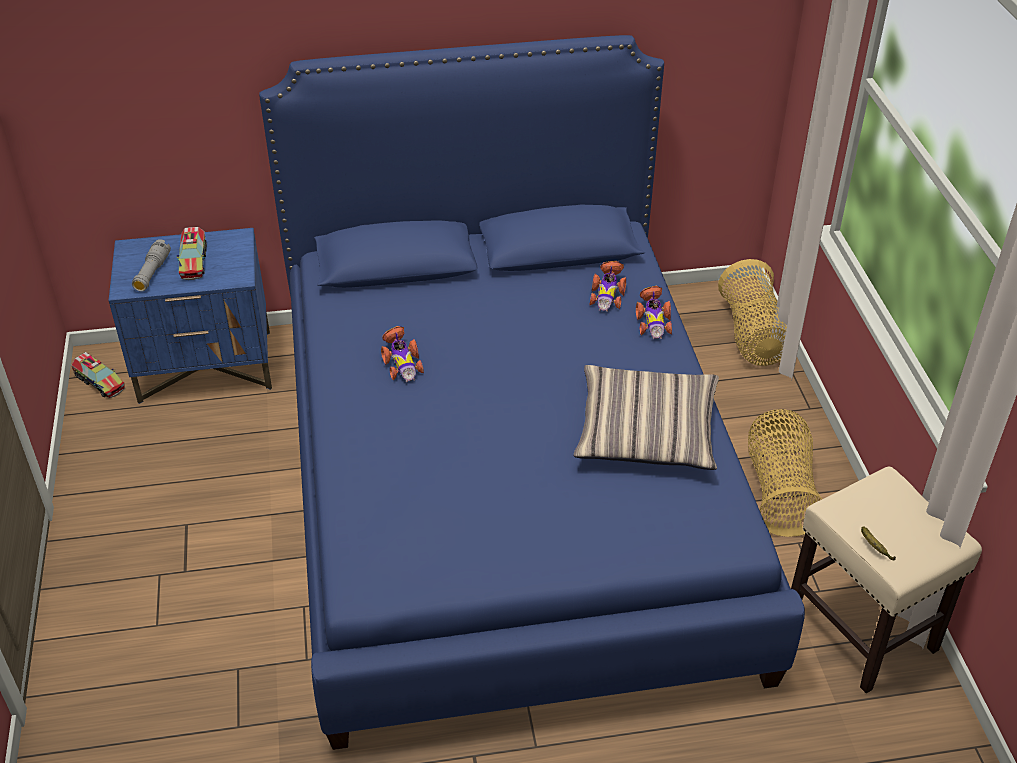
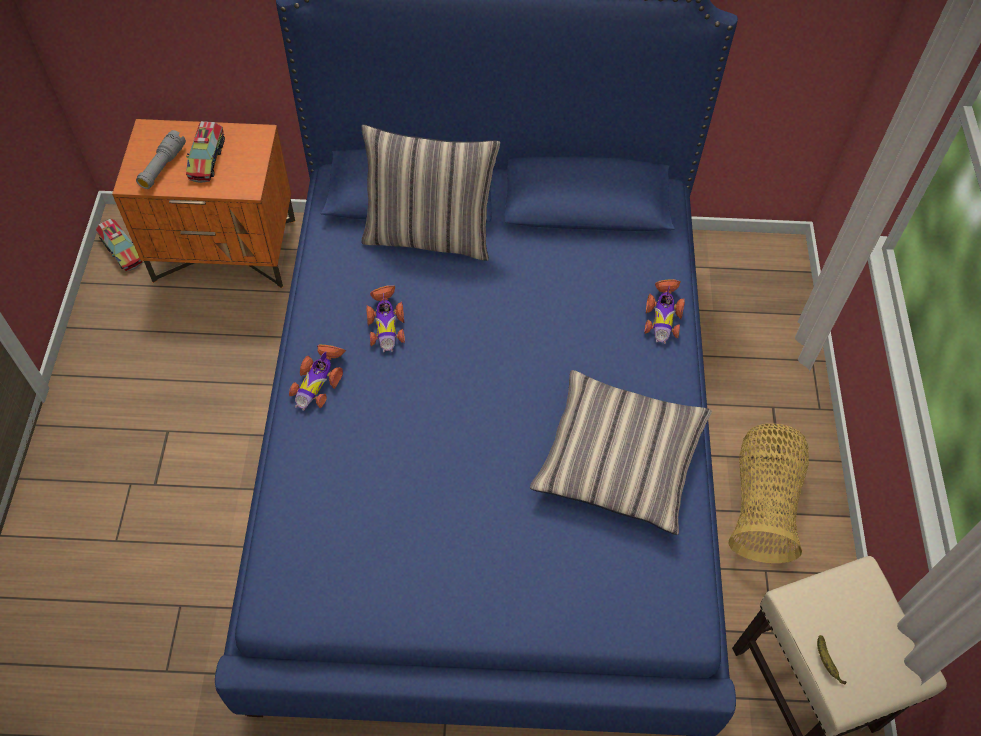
camera: 10 degrees right, 15 degrees up
blue nightstand [108,228,272,404] -> orange nightstand [112,119,295,288]
toy car [589,261,626,312] -> toy car moved to [289,345,346,411]
basket [718,259,787,366] -> none
none -> pillow [361,124,500,261]

